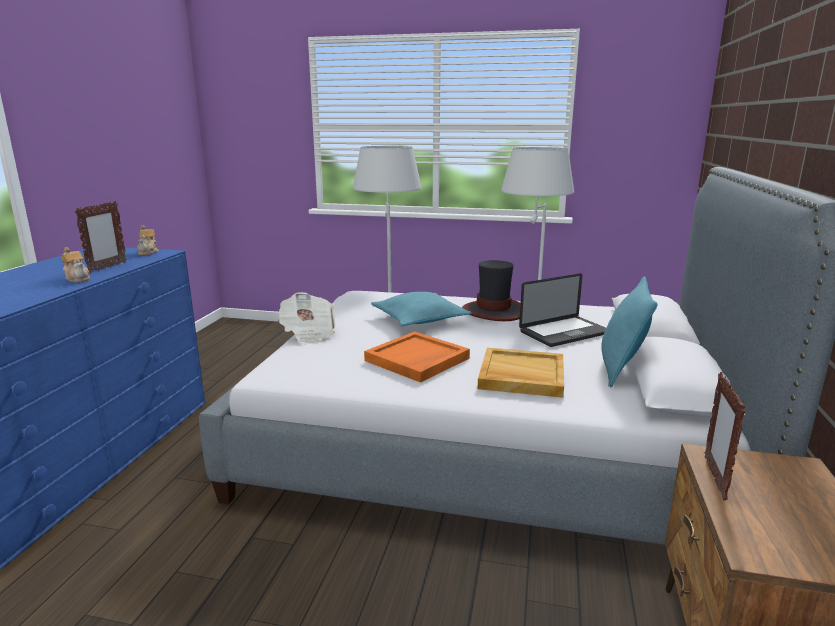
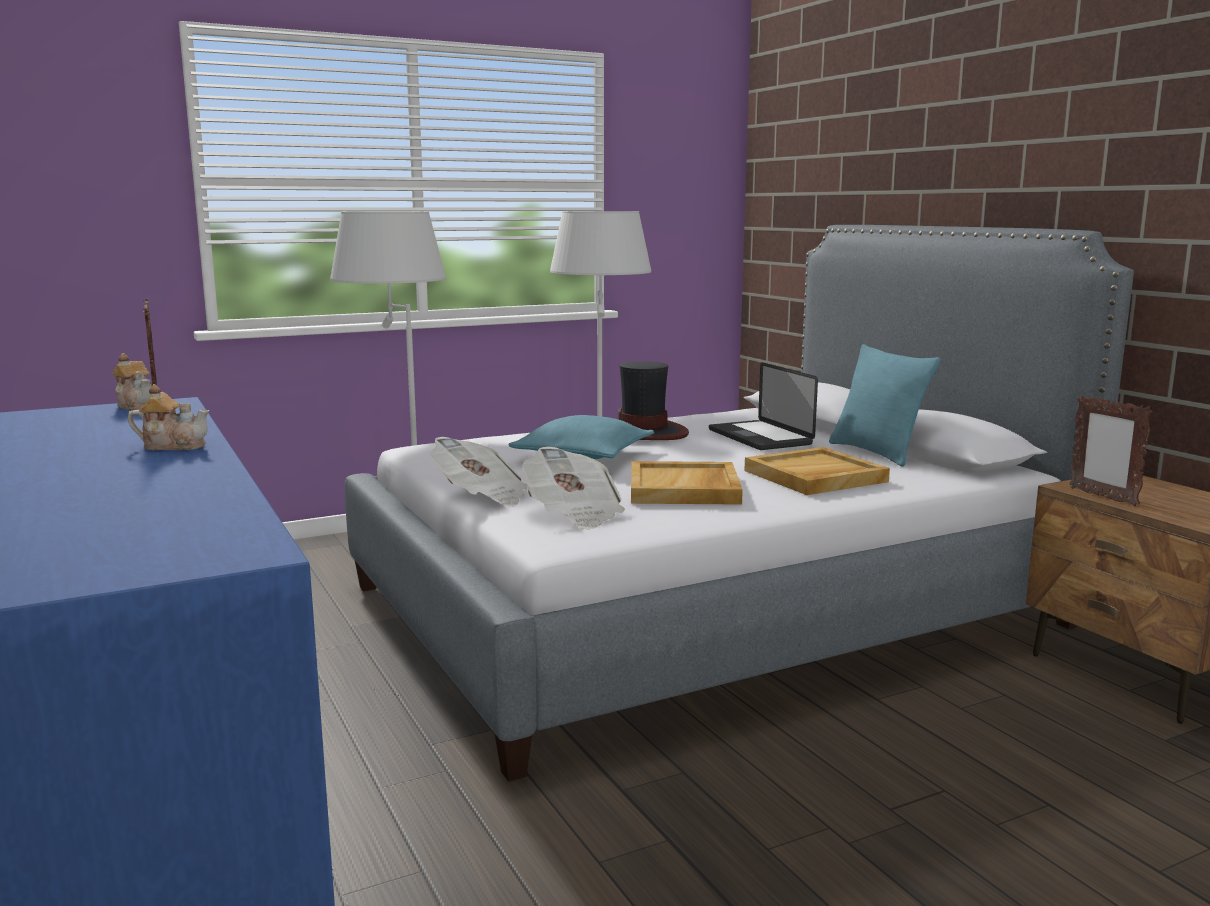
camera: 40 degrees left, 5 degrees down
orange tray [364,331,470,383] -> beige tray [631,461,743,505]
laptop [519,273,606,347] -> laptop turned 135 degrees clockwise [709,362,818,450]
none -> newspaper [522,447,625,530]

